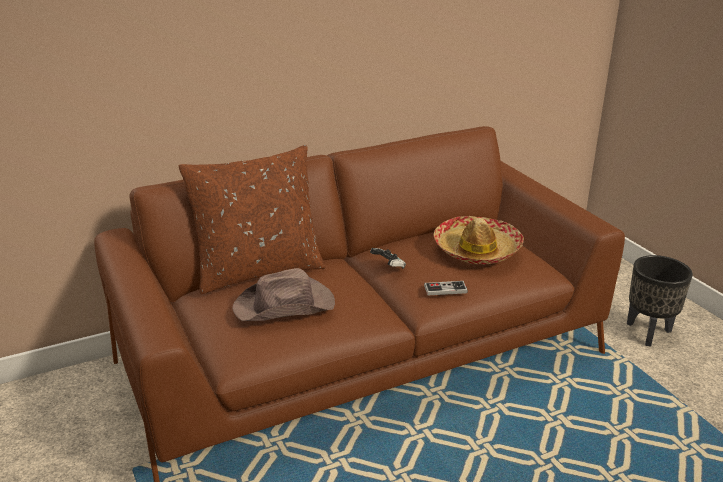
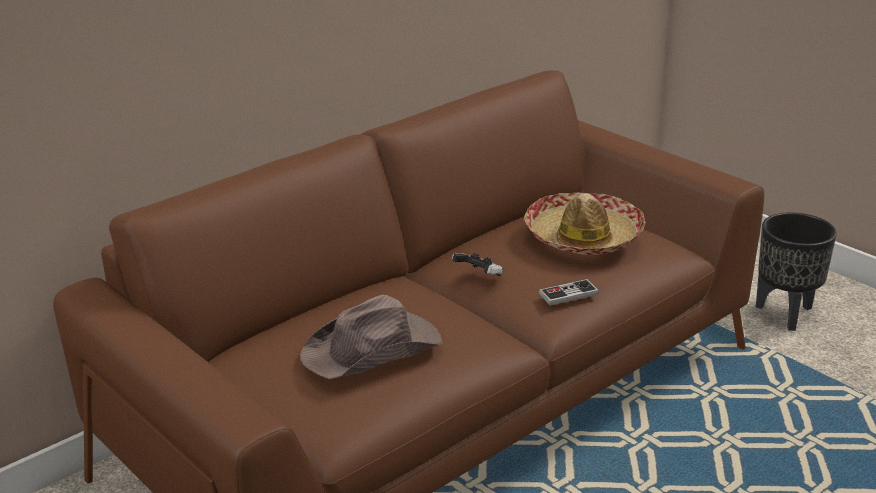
camera: 15 degrees left, 0 degrees up
brown pillow [179,145,326,294] -> none

